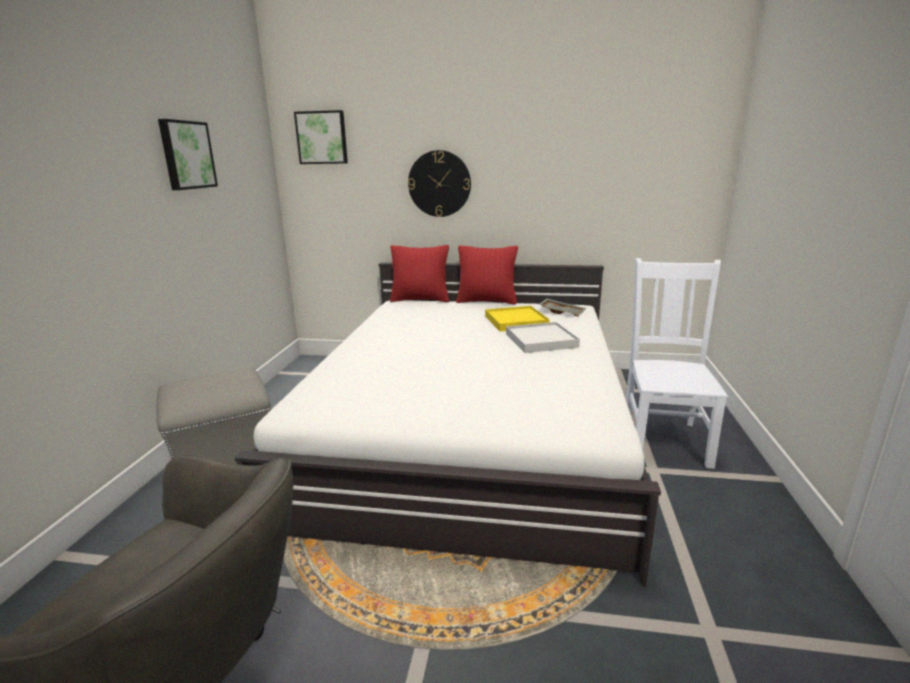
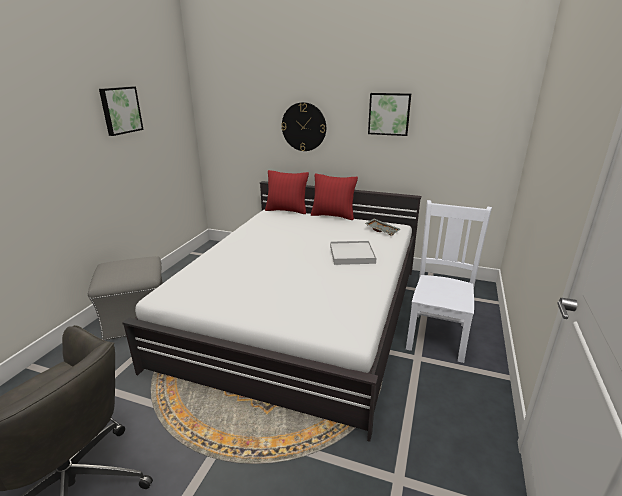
camera: 10 degrees right, 5 degrees up
picture [294,110,348,164] -> picture moved to [368,93,411,136]
yellow tray [485,306,550,332] -> none

